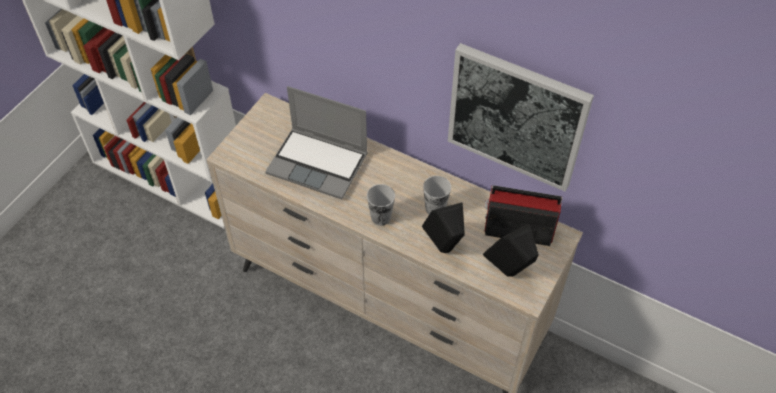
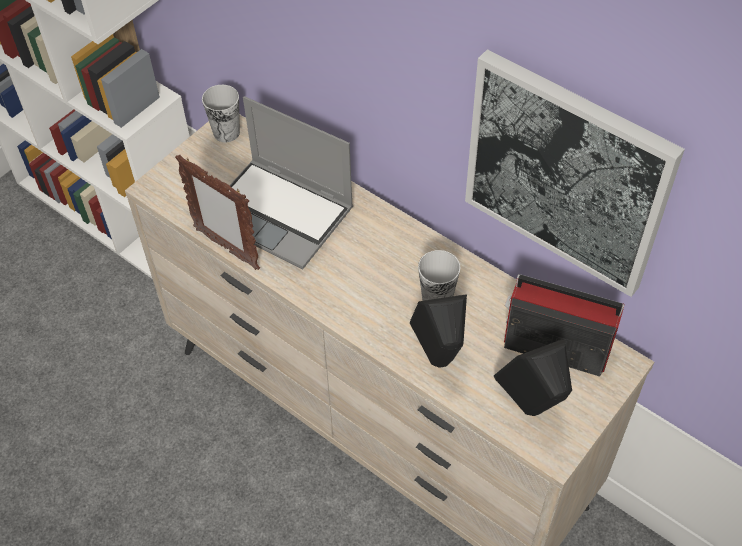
camera: 10 degrees right, 0 degrees up
cup [367,184,395,226] -> cup moved to [202,85,240,142]
none -> picture frame [175,155,260,270]

